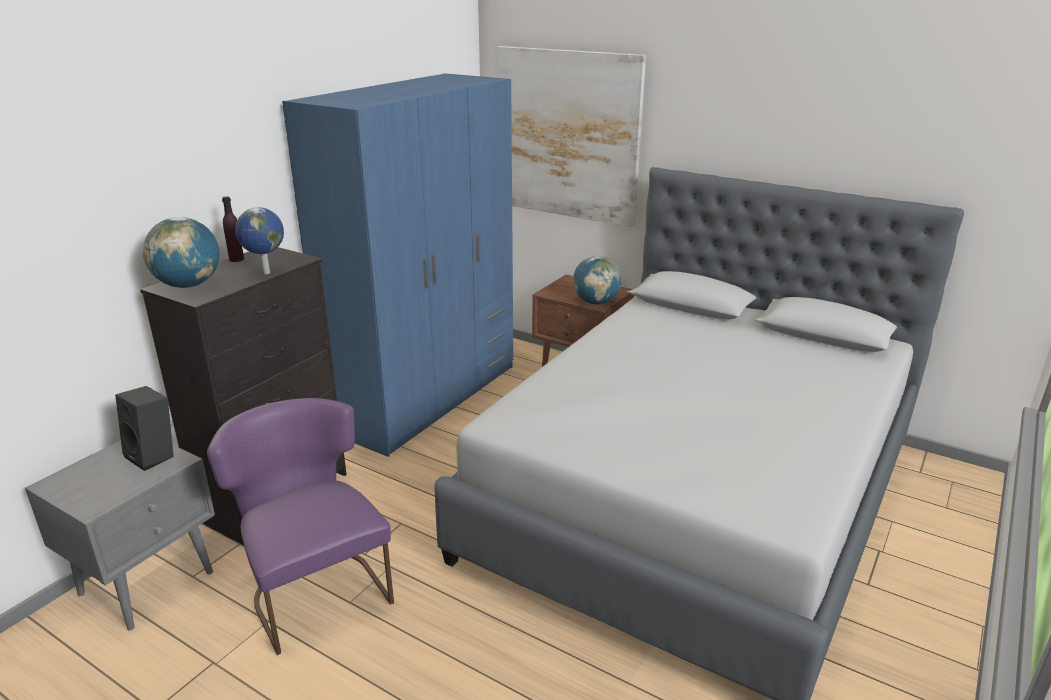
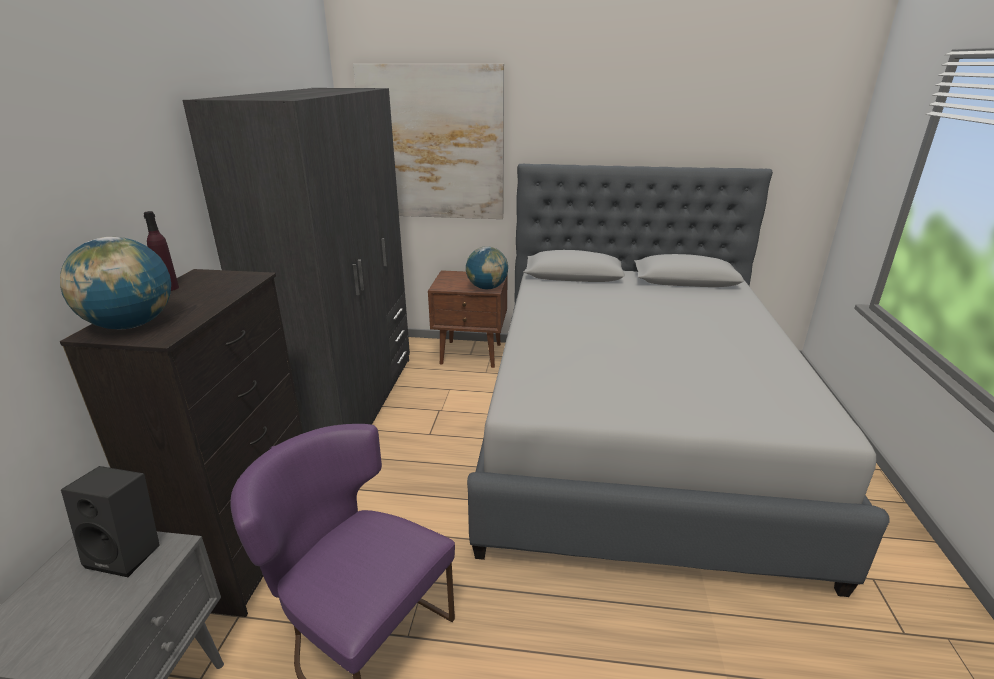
camera: 25 degrees left, 0 degrees up
globe [235,207,284,274] -> none
blue wardrobe [282,73,513,457] -> grey wardrobe [182,88,410,433]

